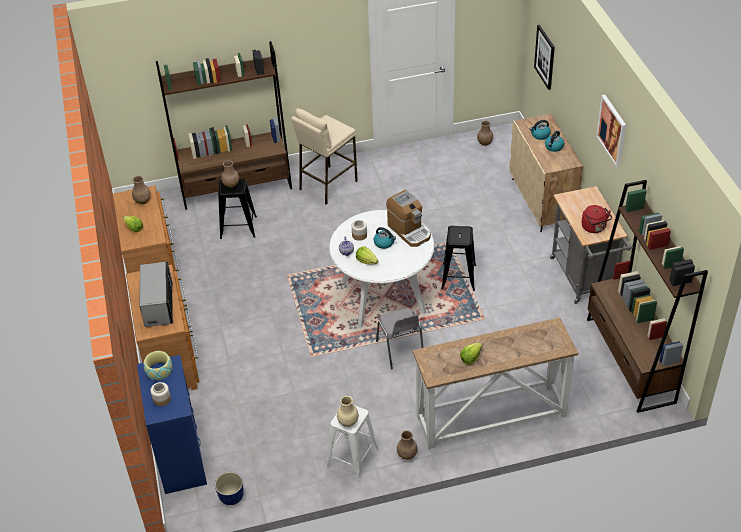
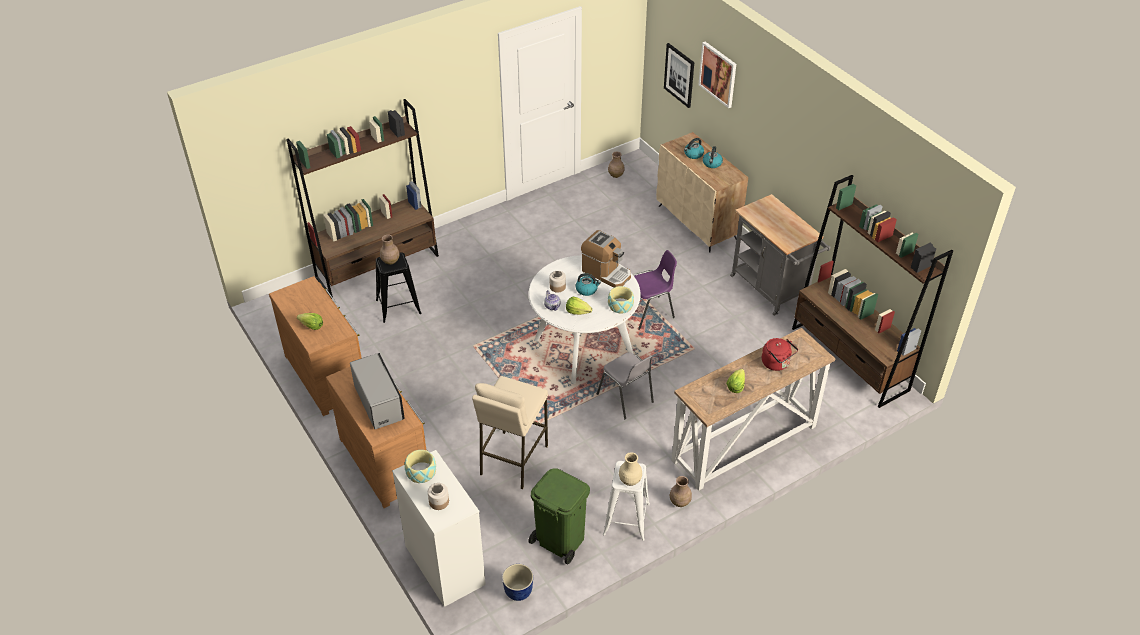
camera: 20 degrees left, 0 degrees up
brown vase [132,176,151,204] -> none
blue dresser [137,355,207,494] -> white dresser [392,450,486,607]
beige stool [291,108,358,205] -> beige stool moved to [472,376,548,489]
black stool [441,226,476,291] -> purple chair [633,250,677,330]
red kettle [581,205,612,233] -> red kettle moved to [762,338,798,371]
picture [596,95,626,167] -> picture moved to [698,42,736,108]
none -> green trash can [528,468,590,564]
none -> bowl [608,286,634,313]

